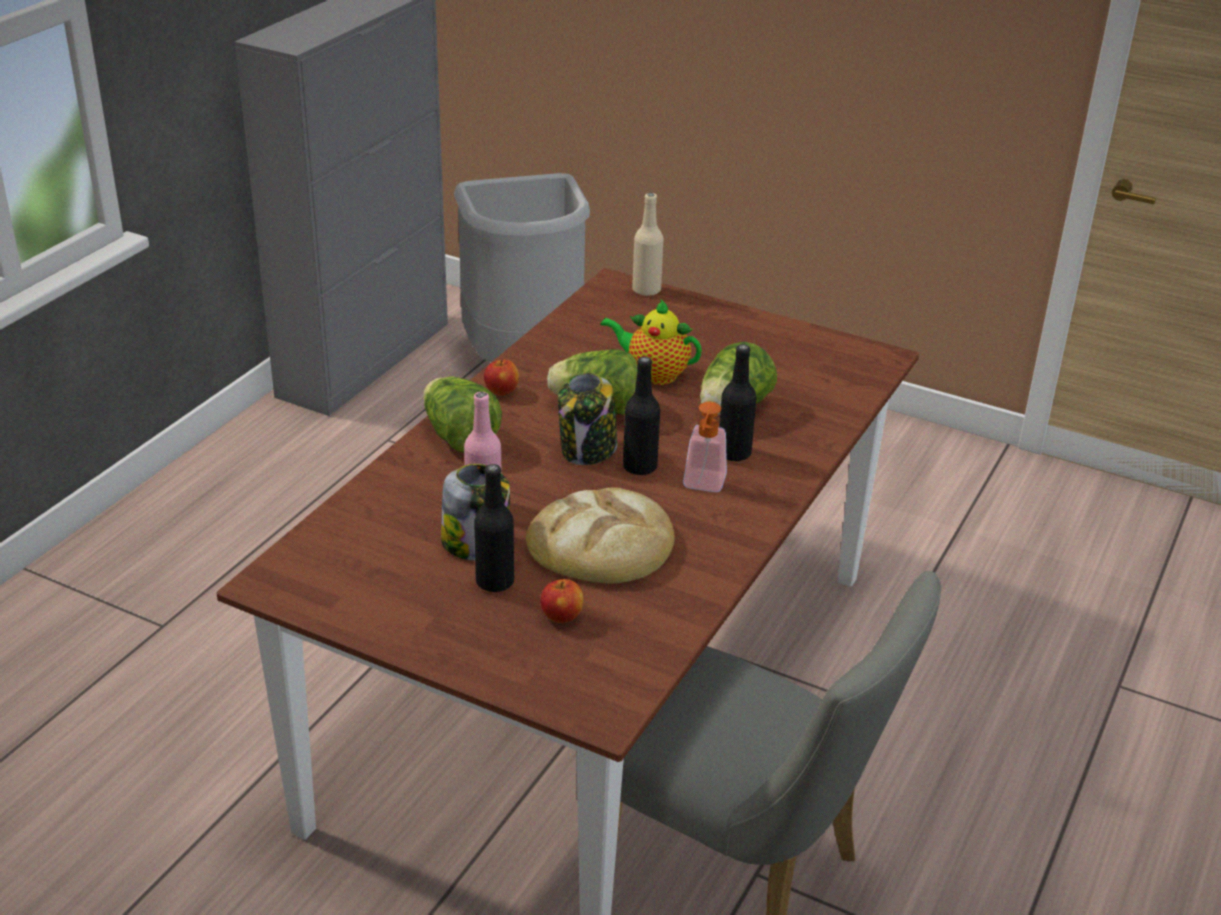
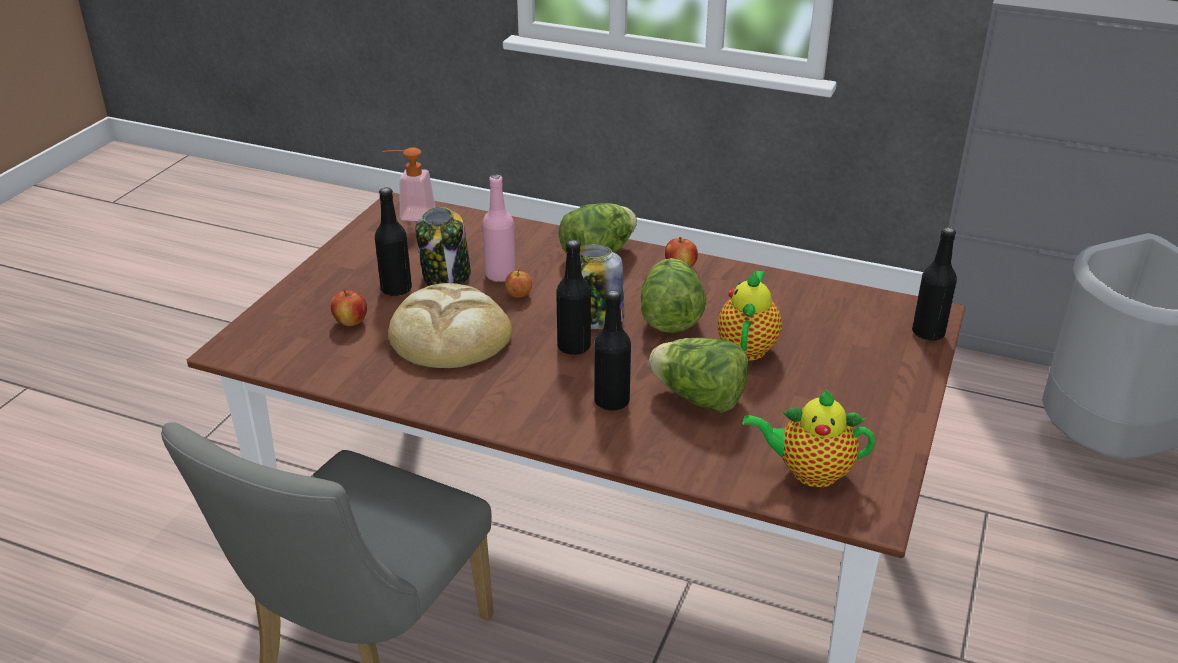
camera: 85 degrees right, 0 degrees up
beige bottle [632,193,664,296] -> black bottle [912,227,957,341]
soap dispenser [683,402,727,492] -> soap dispenser moved to [382,147,436,221]
none -> apple [505,269,532,298]
none -> teapot [743,389,875,487]

